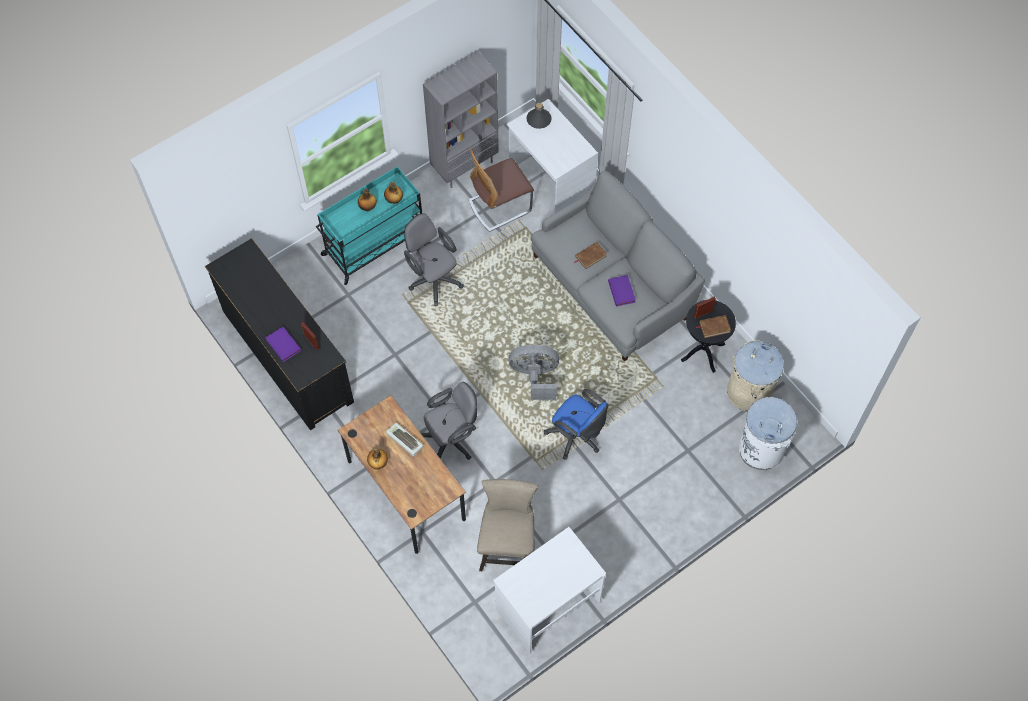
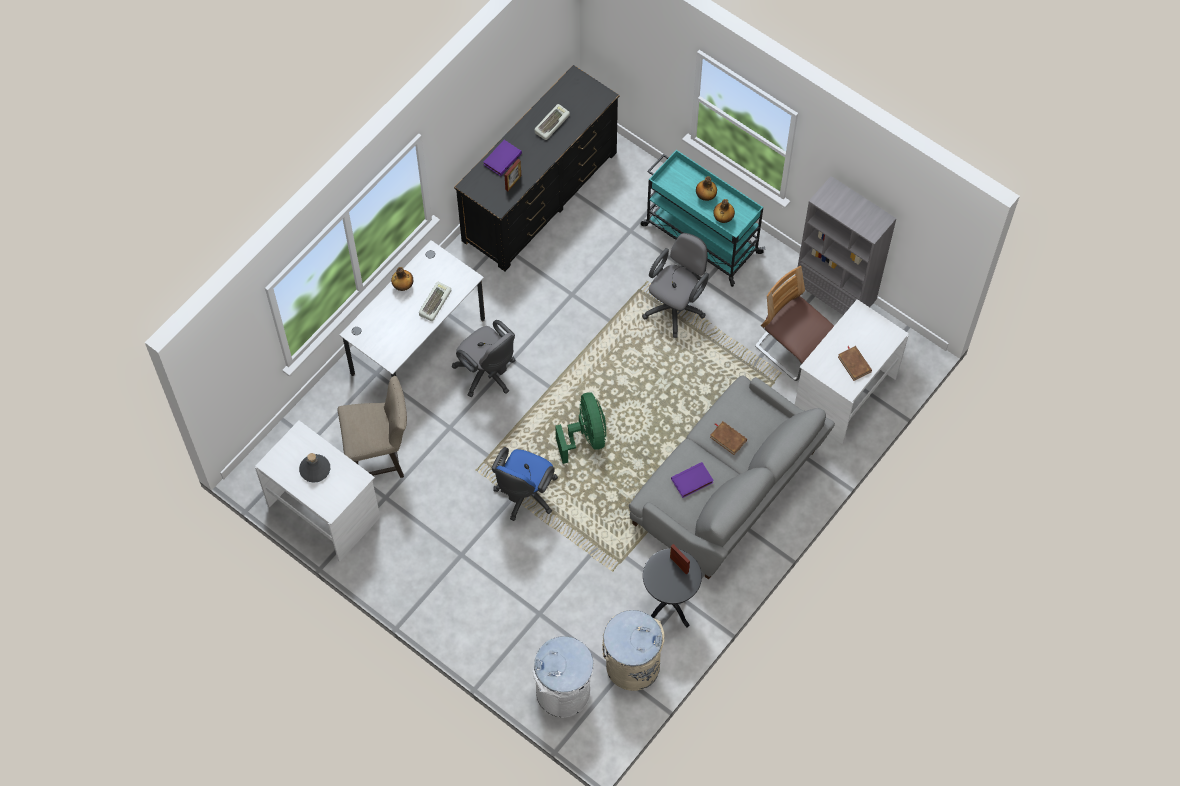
camera: 75 degrees right, 0 degrees up
brown desk [337,395,466,554] -> white desk [339,240,485,377]
grey fan [508,345,559,400] -> green fan [555,392,606,464]
grey bottle [526,103,552,129] -> grey bottle moved to [299,453,330,483]
brown book [696,315,731,338] -> brown book moved to [838,346,872,381]
none -> keyboard [535,104,570,140]

